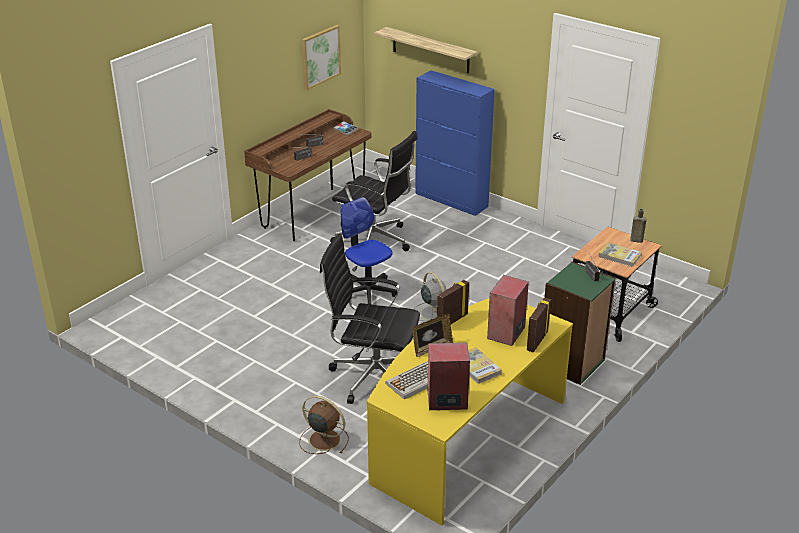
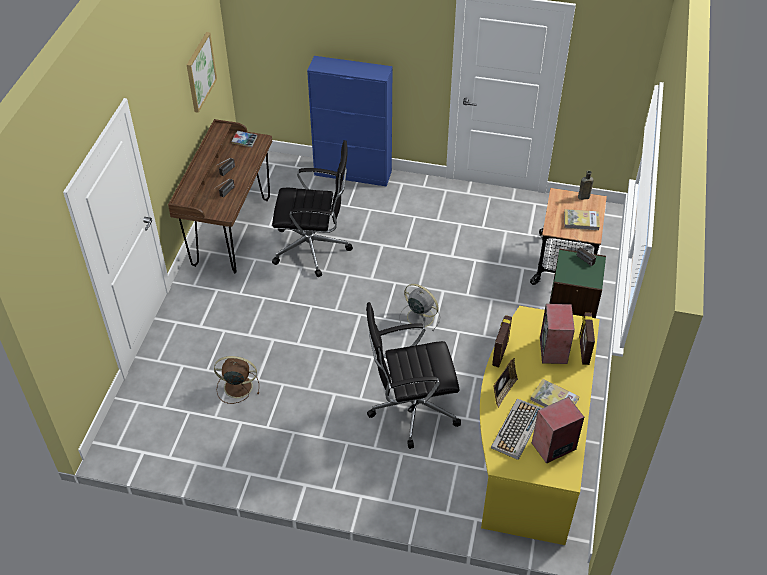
camera: 25 degrees left, 15 degrees up
brown fan [299,396,349,454] -> brown fan moved to [214,356,259,404]
office chair [340,197,398,305] -> none
shelf [374,27,478,73] -> none

